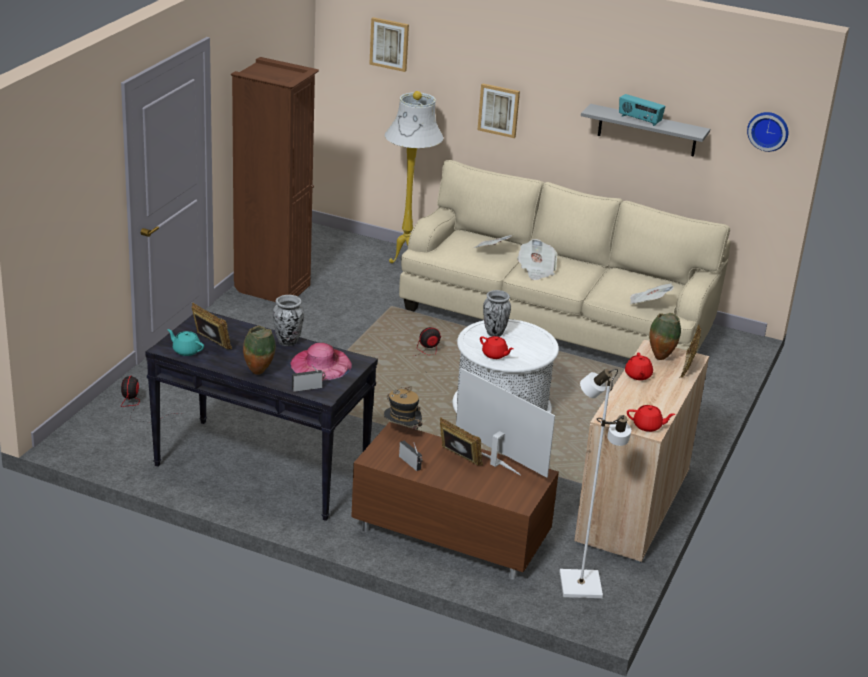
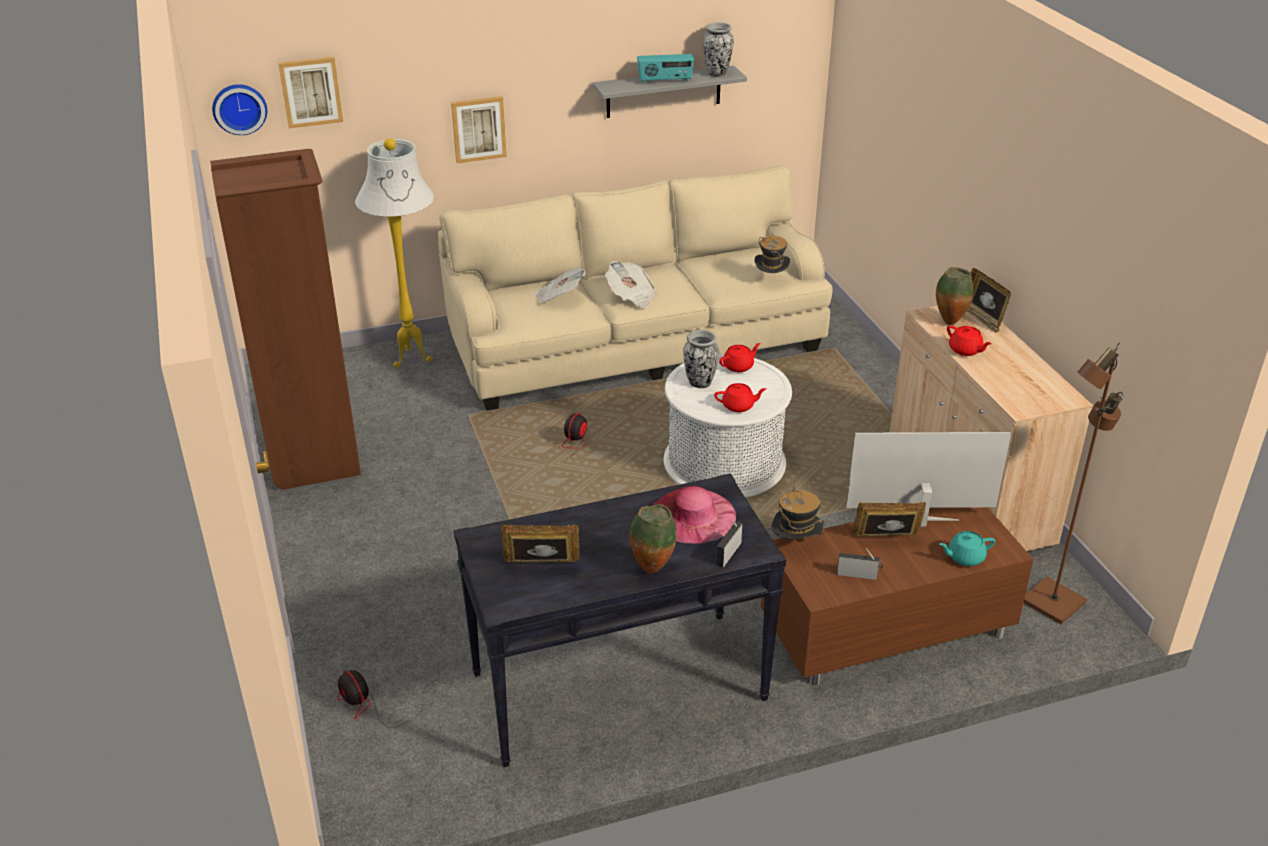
camera: 40 degrees left, 5 degrees up
turquoise teapot [167,329,204,356] -> turquoise teapot moved to [939,531,995,566]
vase [273,295,304,346] -> vase moved to [703,22,734,77]
white floor lamp [560,369,631,598] -> brown floor lamp [1024,342,1123,624]
red teapot [627,405,675,432] -> red teapot moved to [719,343,761,372]
newspaper [630,284,674,304] -> hat [755,236,790,273]
wall clock [747,112,789,152] -> wall clock moved to [212,84,267,135]

